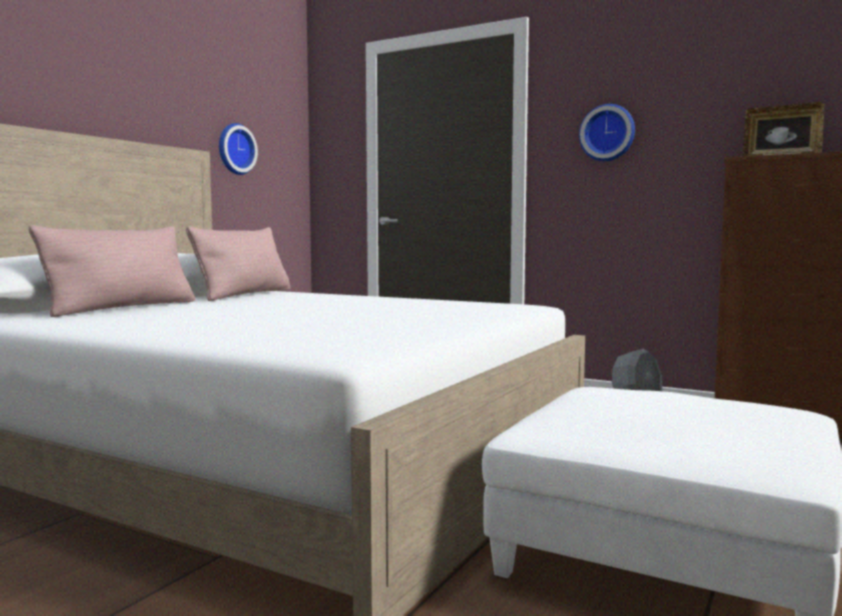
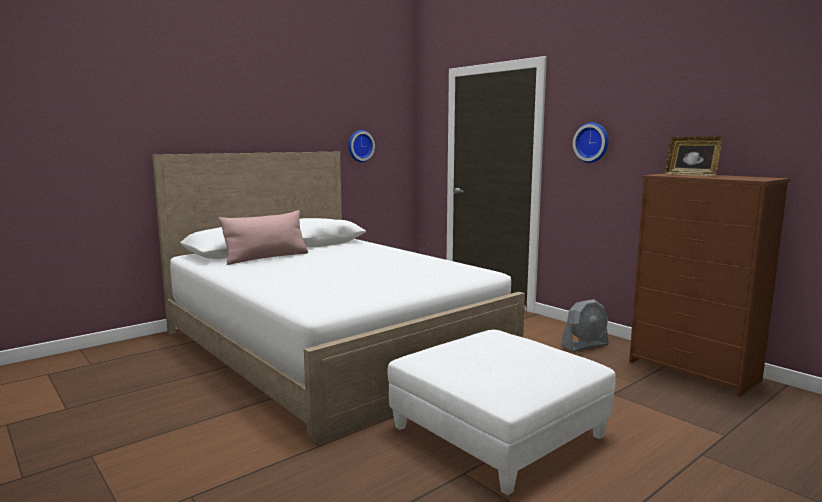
camera: 20 degrees right, 5 degrees up
pink pillow [186,226,291,301] -> none

